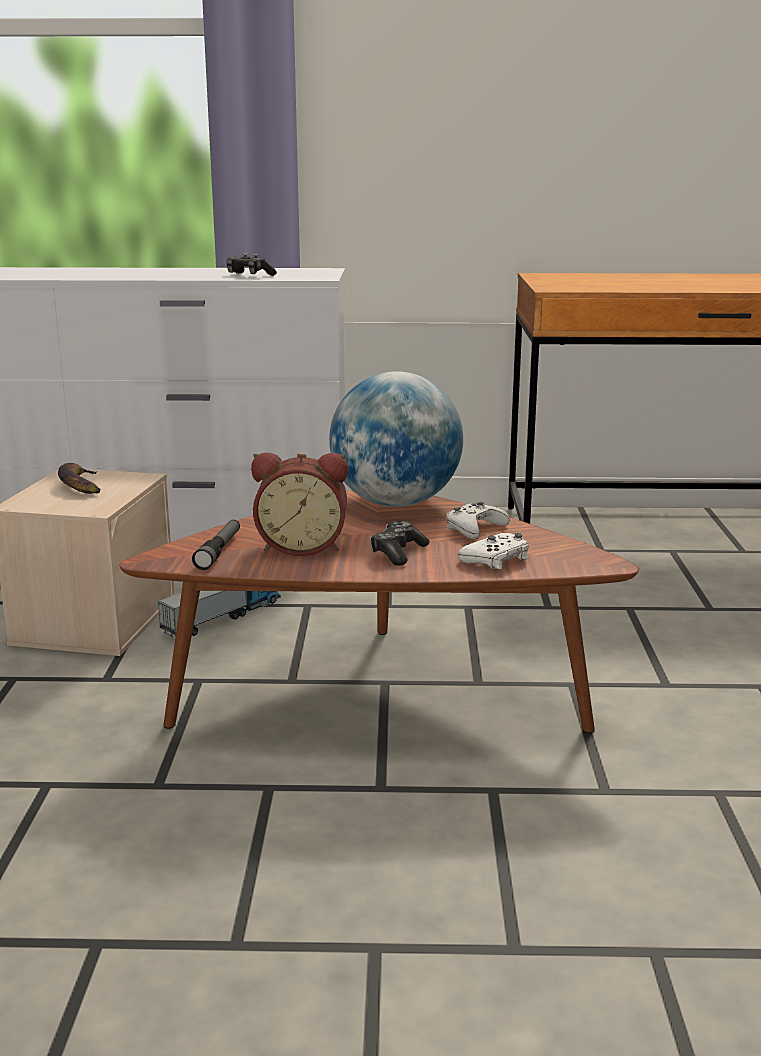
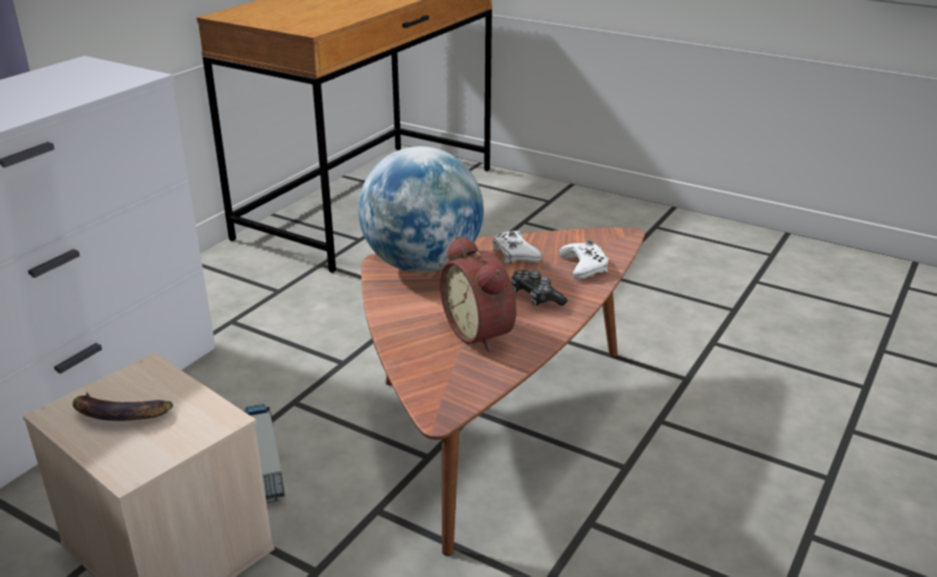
camera: 60 degrees left, 10 degrees up
flashlight [192,520,240,570] -> none
game controller [226,253,277,276] -> none
alarm clock [251,452,348,556] -> alarm clock turned 120 degrees clockwise [440,236,516,352]

